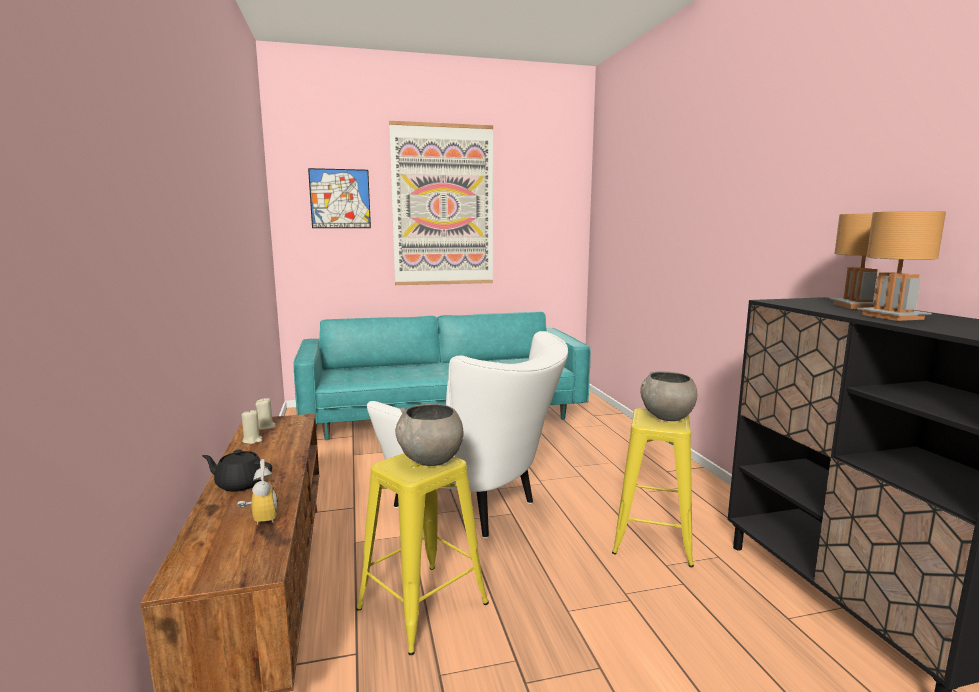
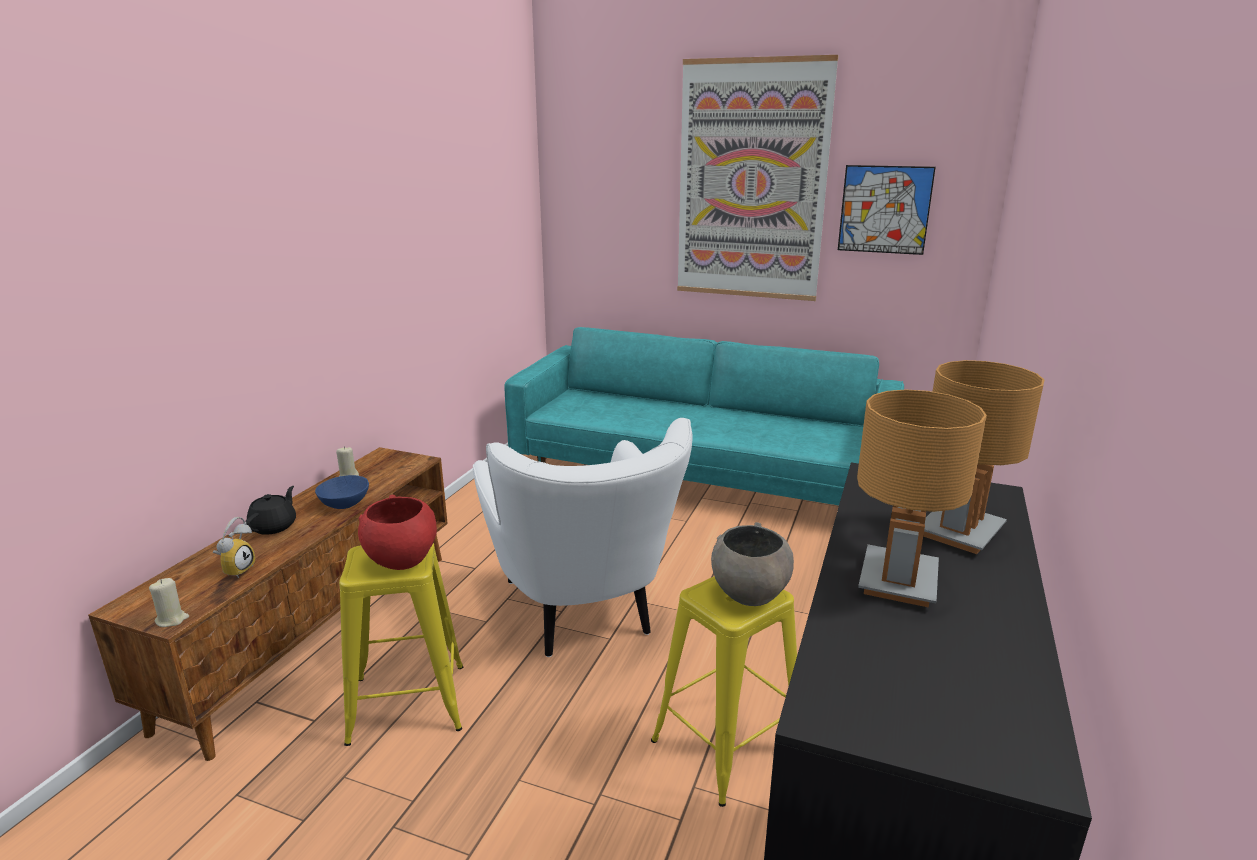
camera: 35 degrees right, 10 degrees up
black teapot [202,449,272,492] -> black teapot turned 60 degrees clockwise [245,486,296,535]
beige candle [255,398,276,430] -> beige candle moved to [149,578,189,627]
picture [308,168,371,228] -> picture moved to [838,165,936,255]
grey bowl [395,404,464,466] -> red bowl [358,495,437,570]
none -> blue bowl [315,475,369,509]

